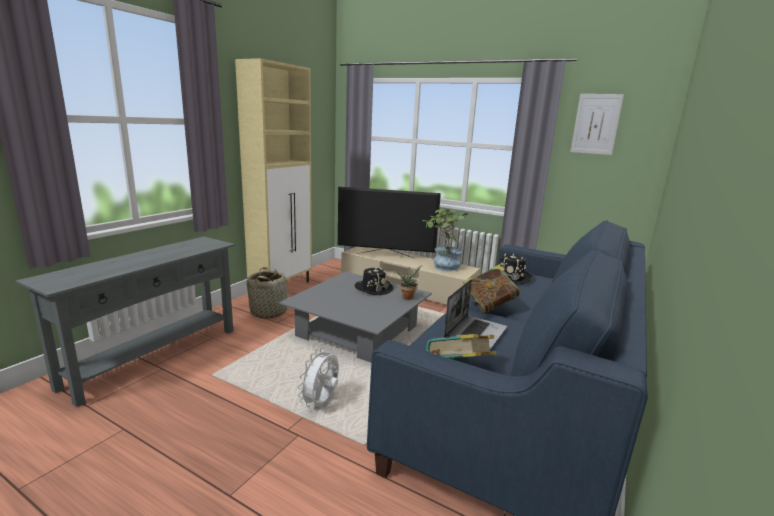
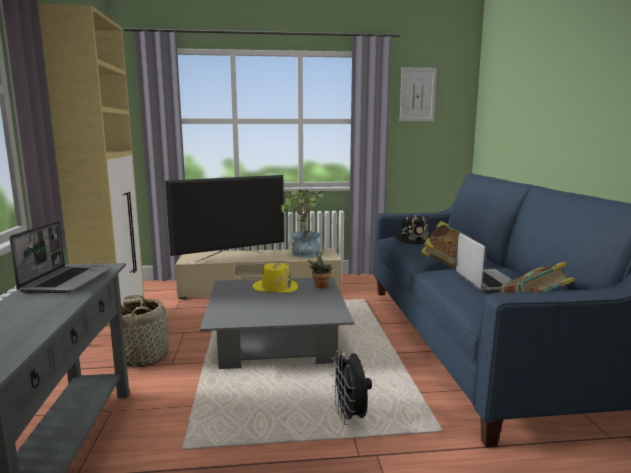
camera: 35 degrees left, 5 degrees down
white fan [298,348,339,407] -> black fan [331,350,372,425]
black hat [355,267,393,295] -> yellow hat [253,261,298,293]
none -> laptop [10,221,111,293]

